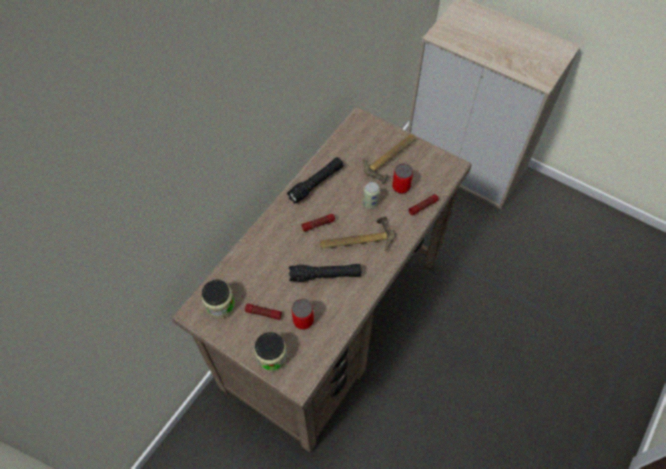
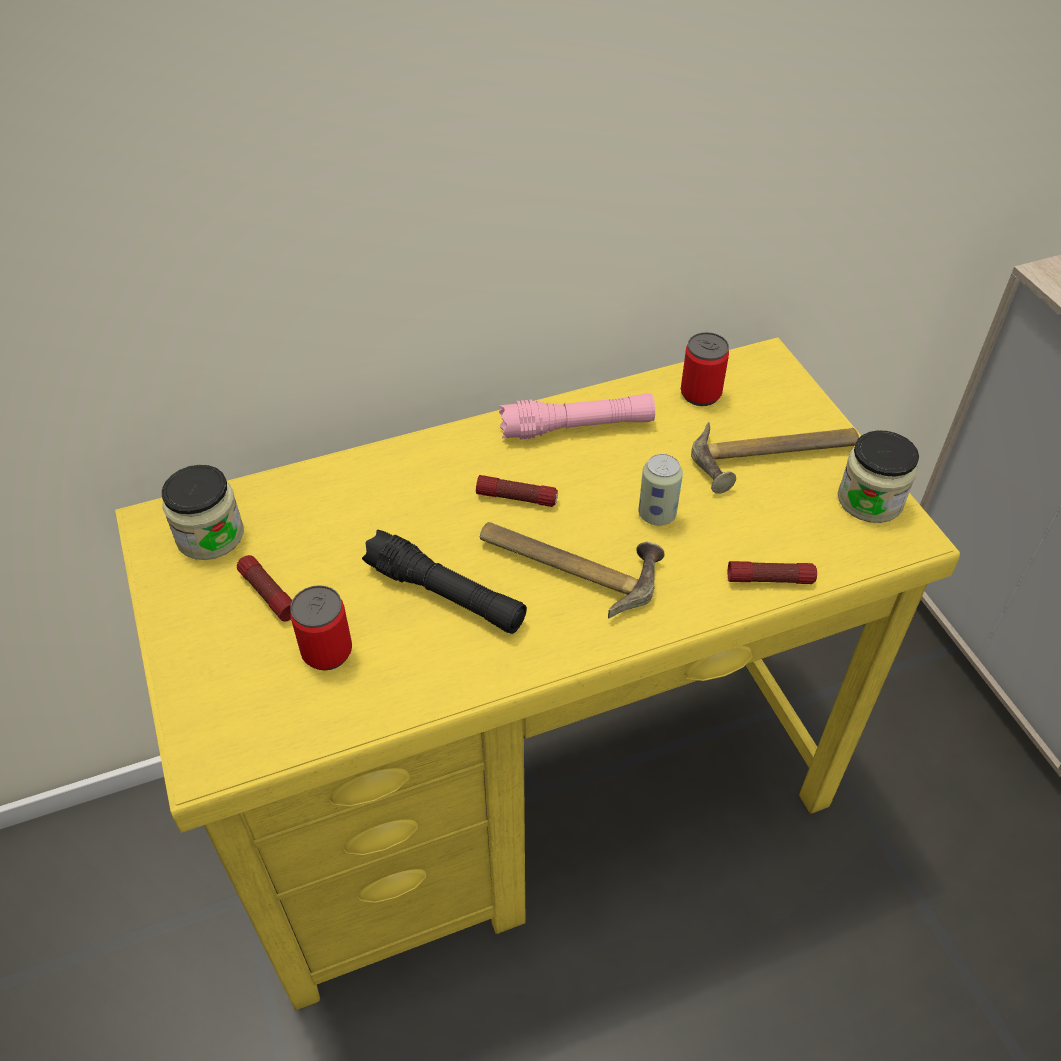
camera: 35 degrees right, 10 degrees down
brown desk [172,106,472,453] -> yellow desk [115,337,960,1010]
jar [254,332,288,372] -> jar moved to [838,430,919,523]
black flashlight [287,157,344,204] -> pink flashlight [499,394,655,440]
can [392,164,413,194] -> can moved to [681,332,729,406]

